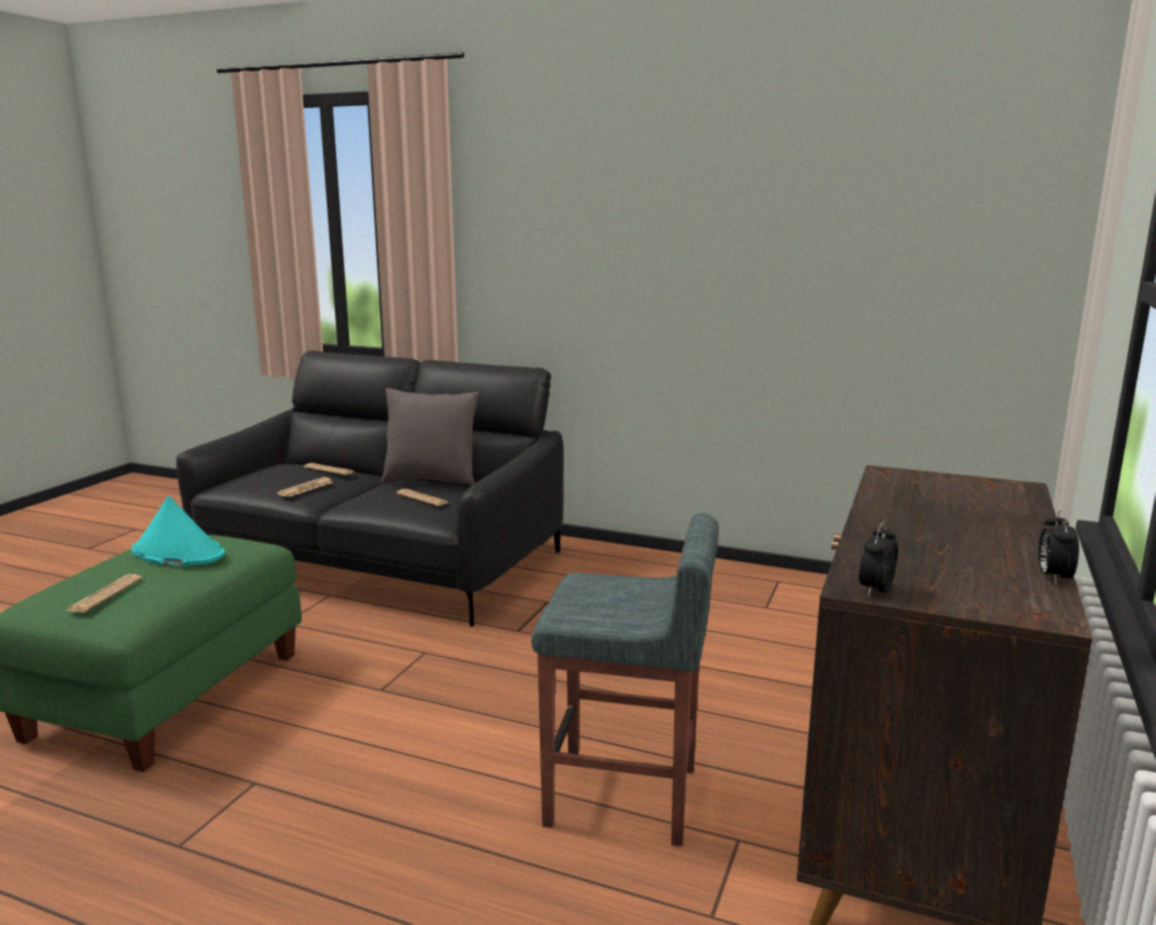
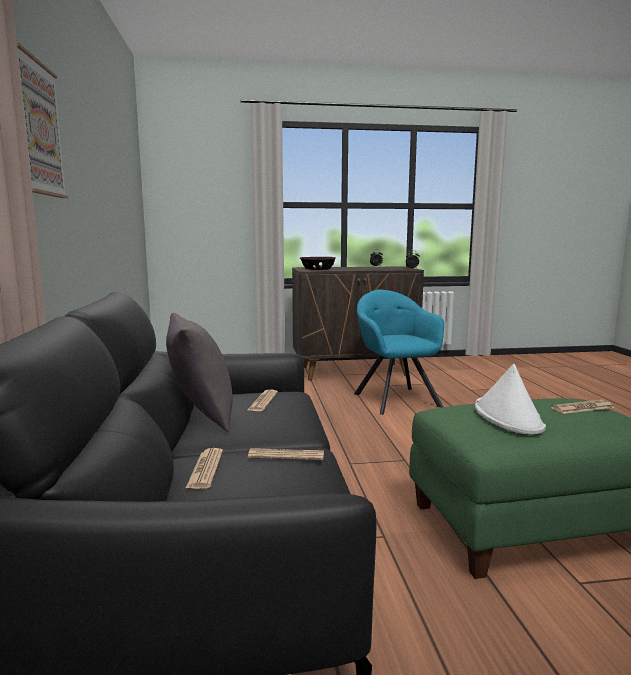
camera: 120 degrees left, 5 degrees down
turquoise hat [131,496,225,566] -> white hat [475,364,546,434]
grey stool [531,513,719,847] -> turquoise armchair [354,290,444,415]
none -> picture [16,43,69,198]
none -> bowl [300,257,336,270]

